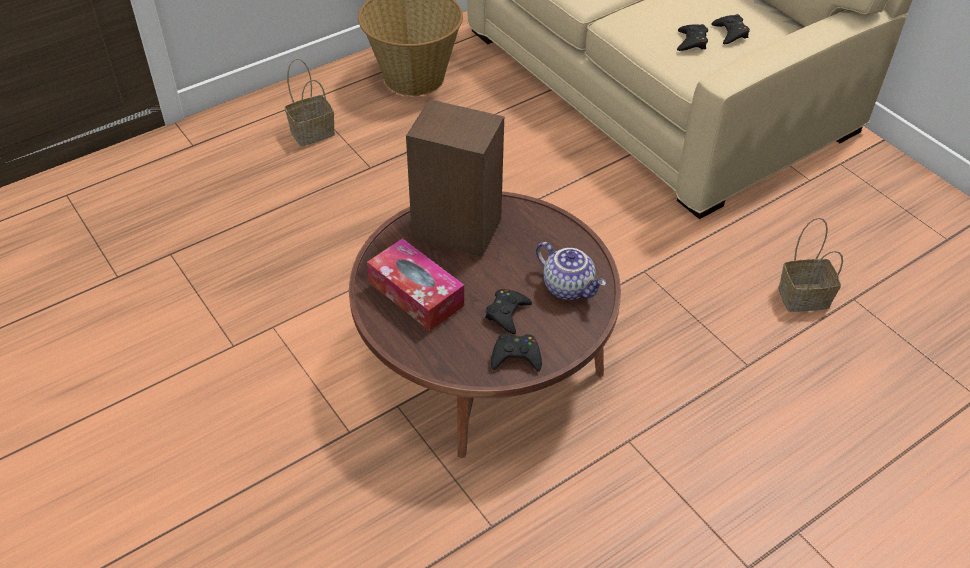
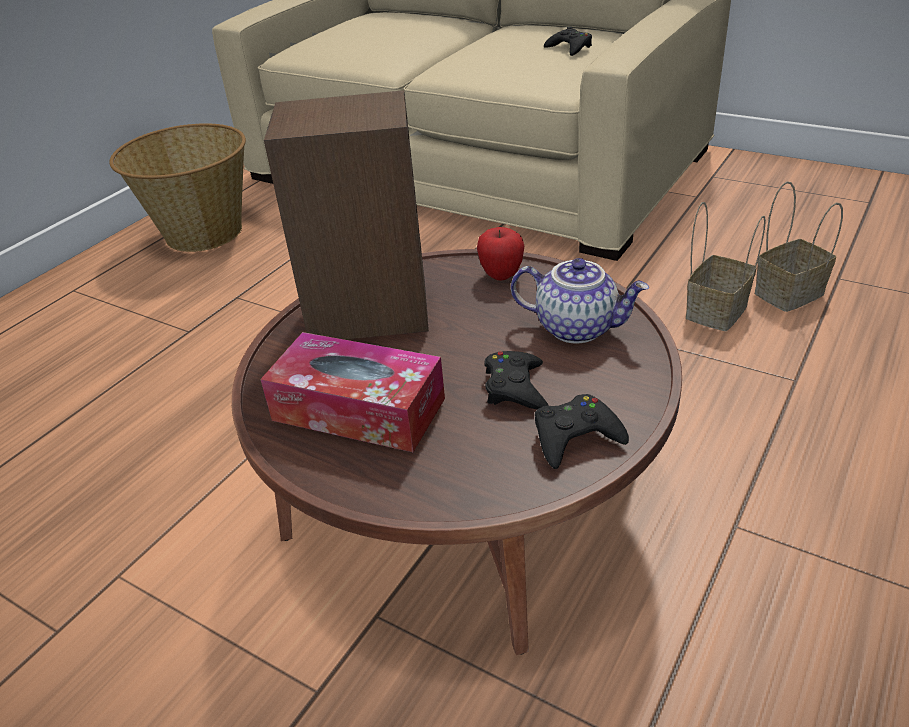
camera: 20 degrees left, 10 degrees down
basket [285,59,335,146] -> basket moved to [686,202,766,331]
black game controller [677,24,708,51] -> none
none -> apple [477,227,524,281]

